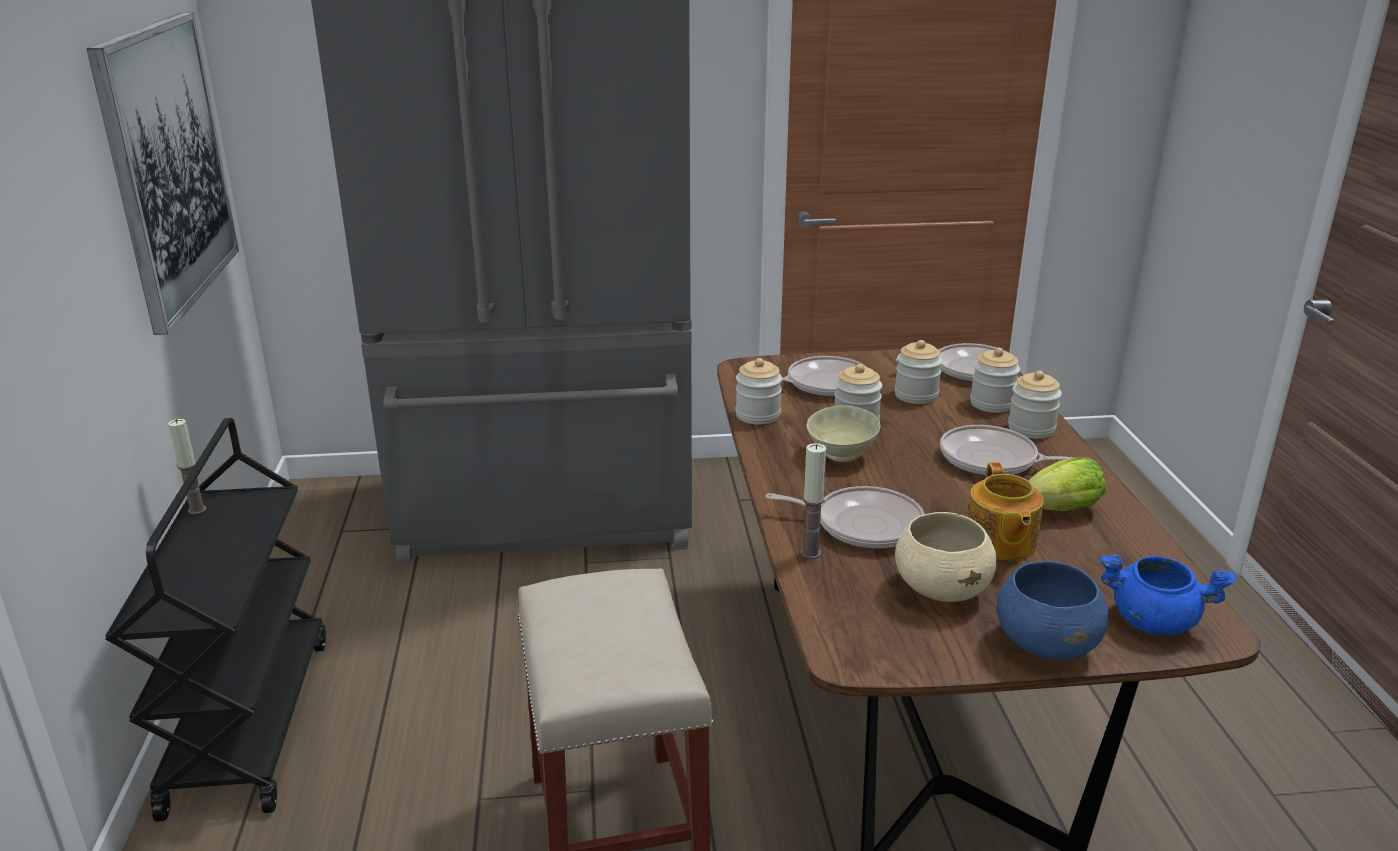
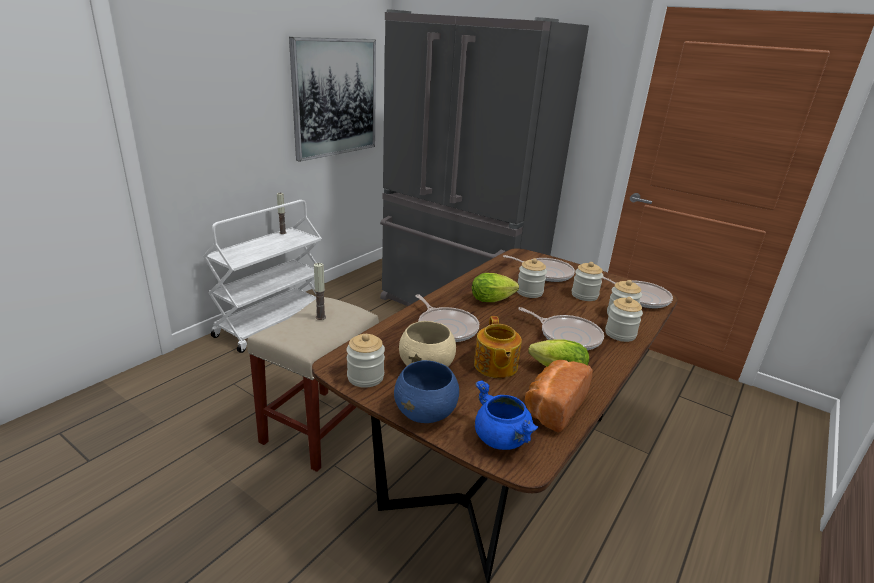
camera: 40 degrees right, 0 degrees up
black cart [105,418,326,822] -> white cart [203,200,322,353]
jar [735,358,782,425] -> jar moved to [346,334,385,388]
candle [800,443,826,559] -> candle moved to [314,263,326,320]
beige bowl [806,405,881,462] -> lettuce [472,273,519,302]
frying pan [940,425,1073,476] -> frying pan turned 150 degrees clockwise [518,307,604,350]
teapot [967,462,1044,560] -> teapot turned 45 degrees counterclockwise [474,316,522,378]
none -> bread [524,360,593,433]

